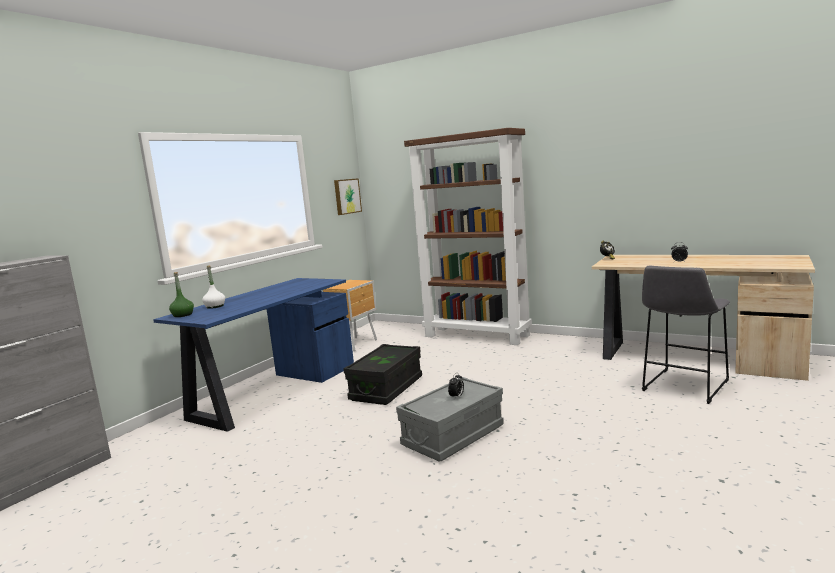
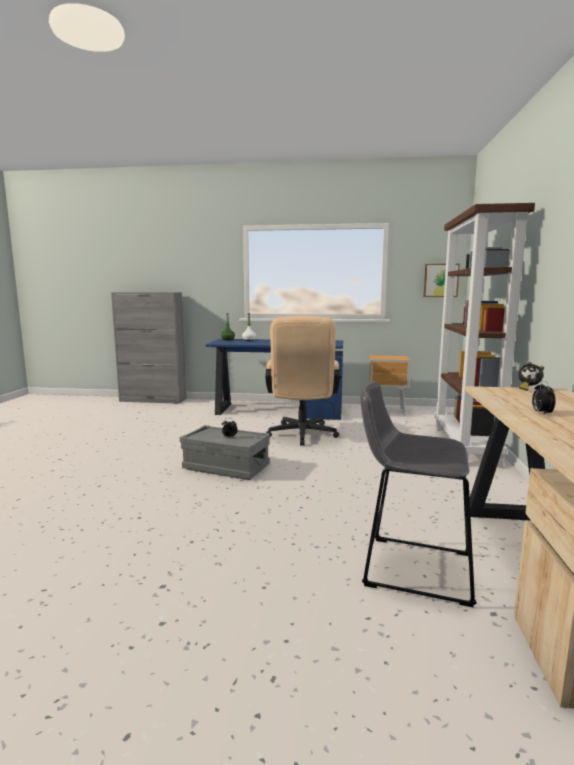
camera: 65 degrees right, 0 degrees up
black storage box [343,344,422,405] -> beige office chair [265,316,340,446]

